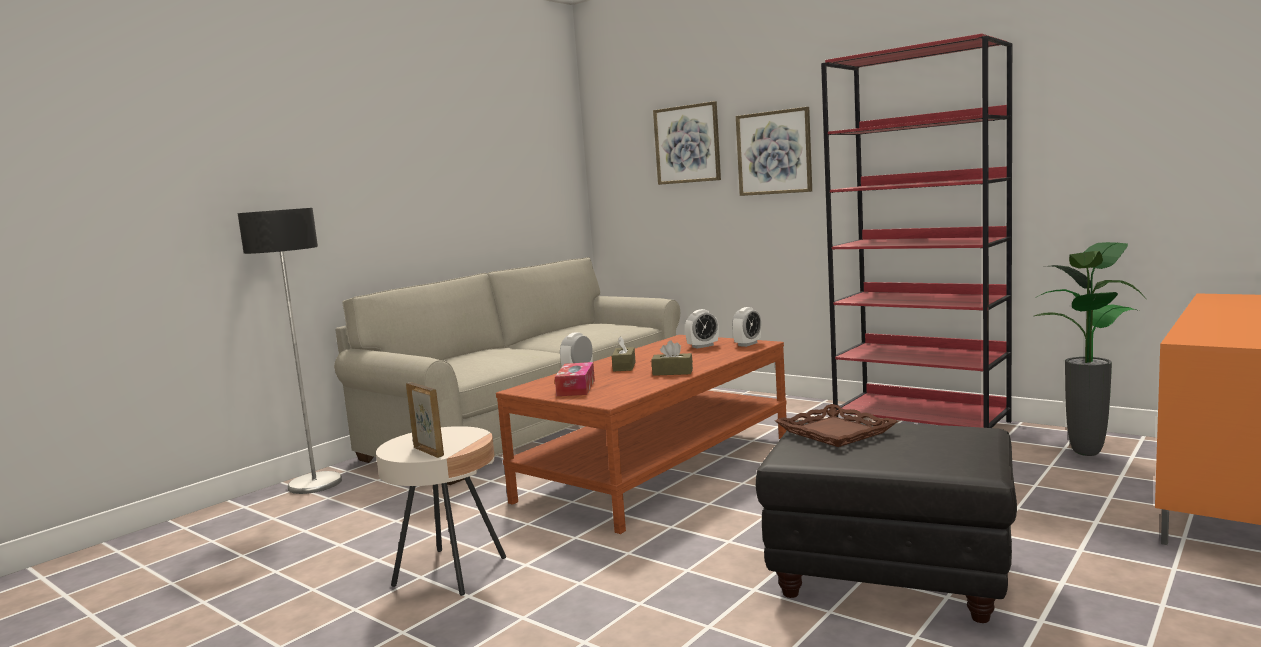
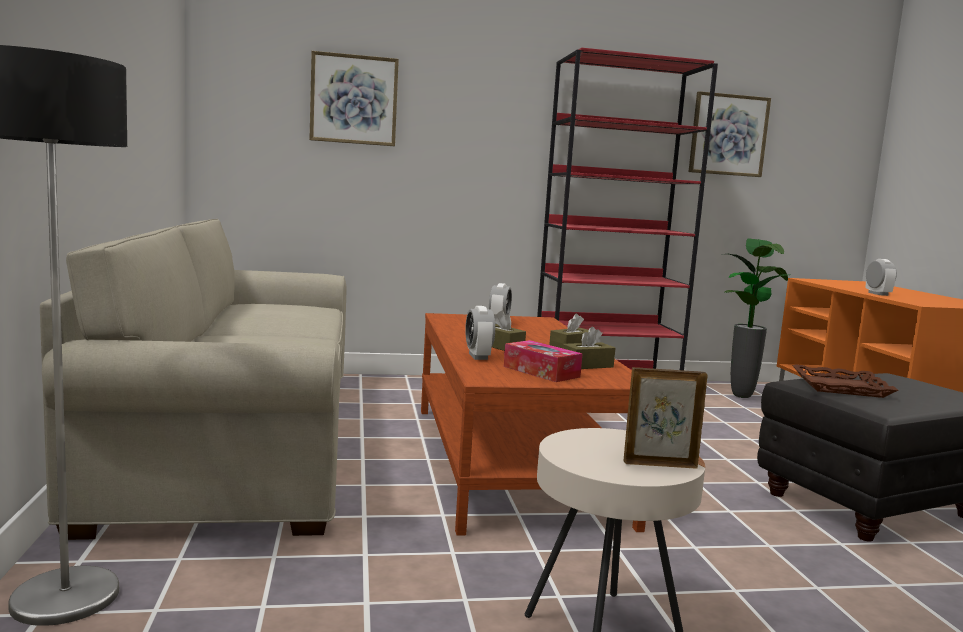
camera: 50 degrees left, 0 degrees up
alarm clock [732,307,761,347] -> alarm clock moved to [866,259,897,296]
picture [736,107,812,196] -> picture moved to [689,91,771,177]
none -> brown tissue box [563,327,615,369]

